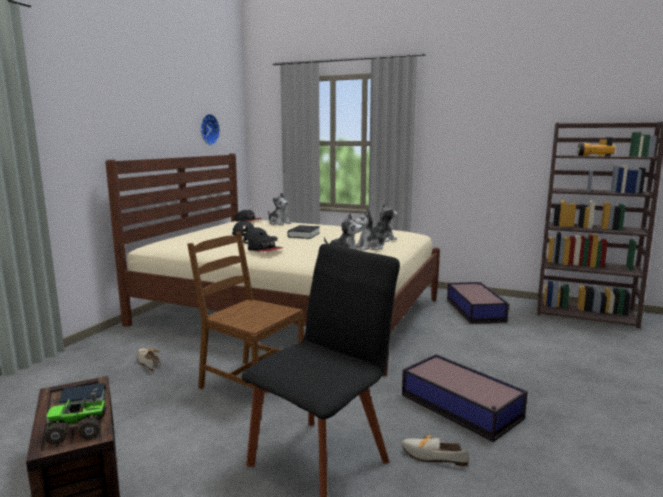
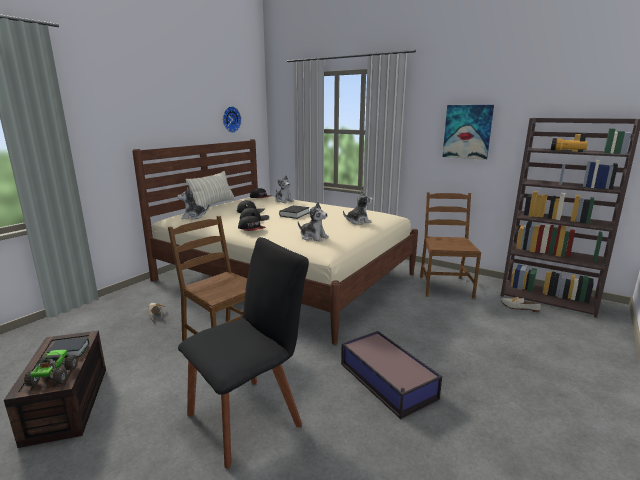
camera: 10 degrees right, 5 degrees up
toy truck [45,388,106,444] -> toy truck turned 90 degrees clockwise [24,350,78,386]
plush toy [354,209,389,251] -> plush toy moved to [177,187,209,220]
shoe [401,435,469,466] -> shoe moved to [501,297,541,313]
storage box [447,282,509,324] -> brown chair [420,192,481,299]
none -> pillow [186,171,235,208]
none -> picture [442,105,494,160]

